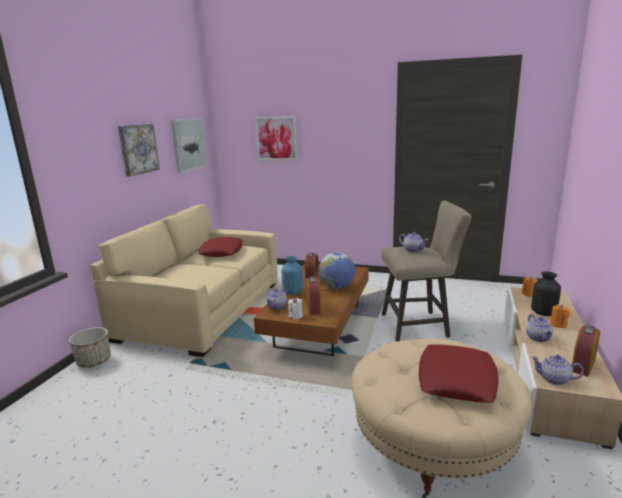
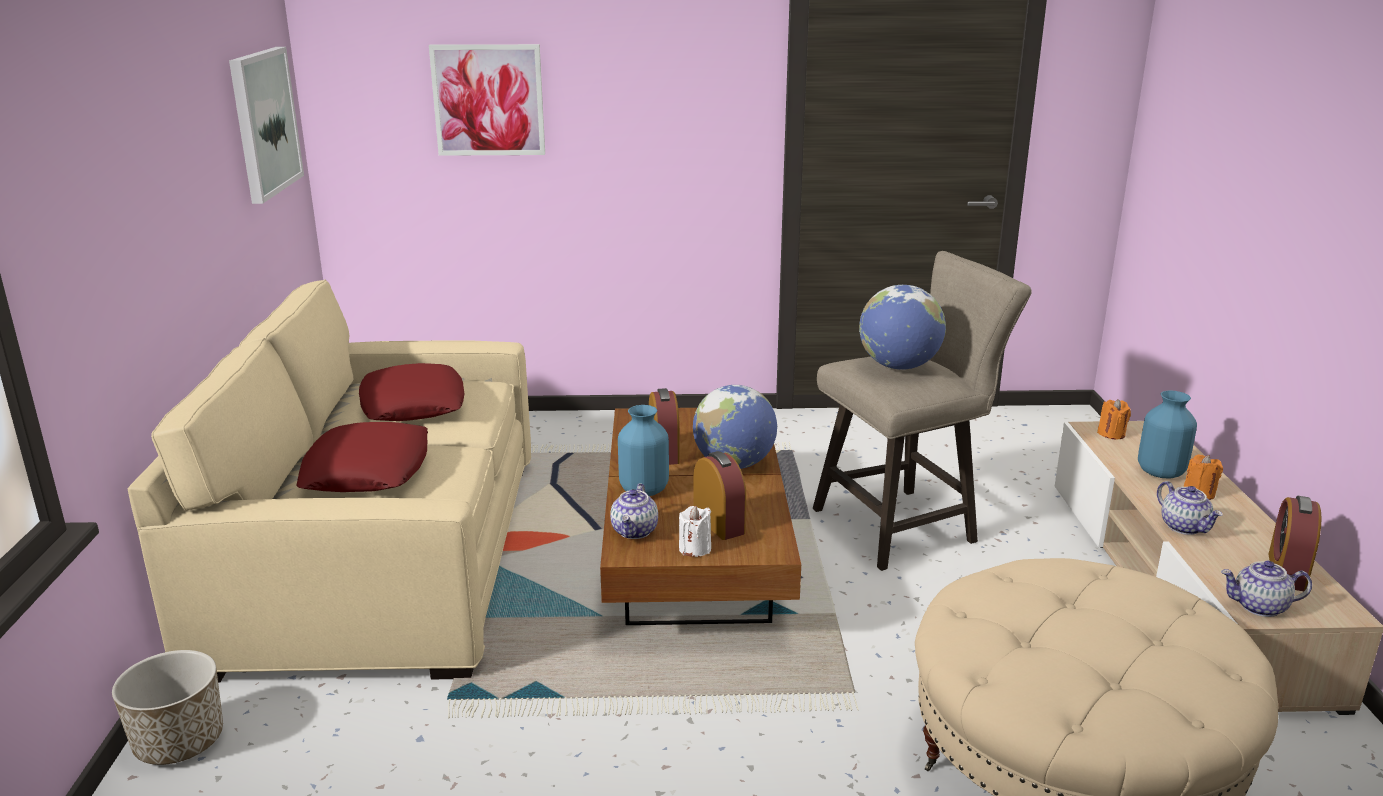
camera: 20 degrees left, 5 degrees up
picture [118,124,160,177] -> none
teapot [399,232,428,252] -> globe [859,285,946,370]
red pillow [419,344,499,403] -> red pillow moved to [296,422,428,492]
black vase [531,271,561,316] -> blue vase [1138,390,1197,479]

